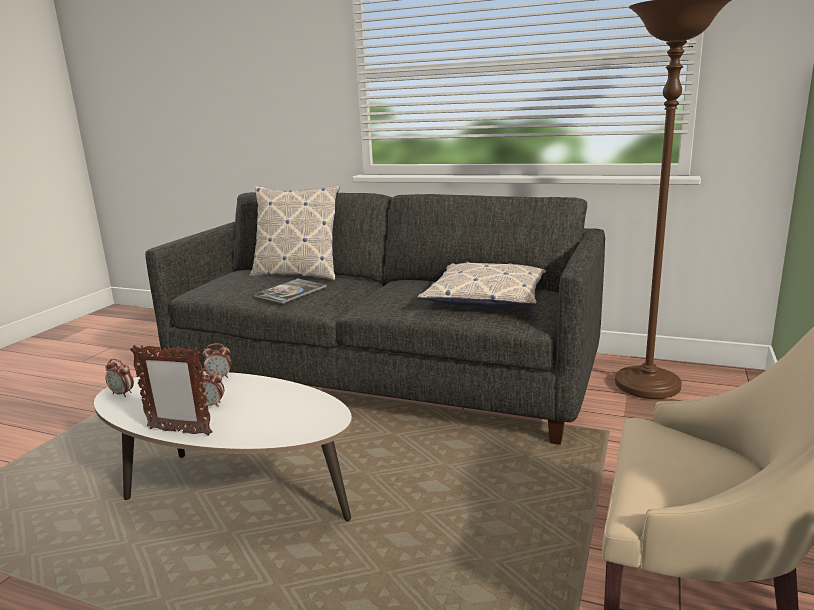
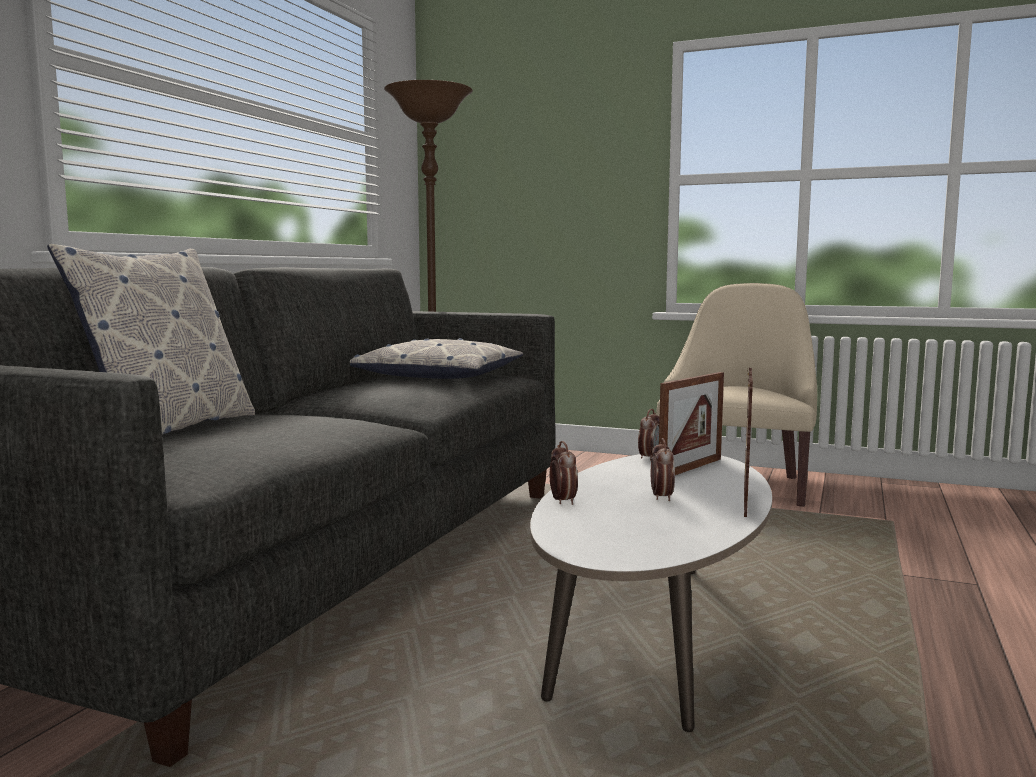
camera: 90 degrees left, 10 degrees down
alarm clock [105,359,134,397] -> alarm clock moved to [638,409,660,461]
book [253,278,326,304] -> none
none -> picture frame [659,372,724,475]

